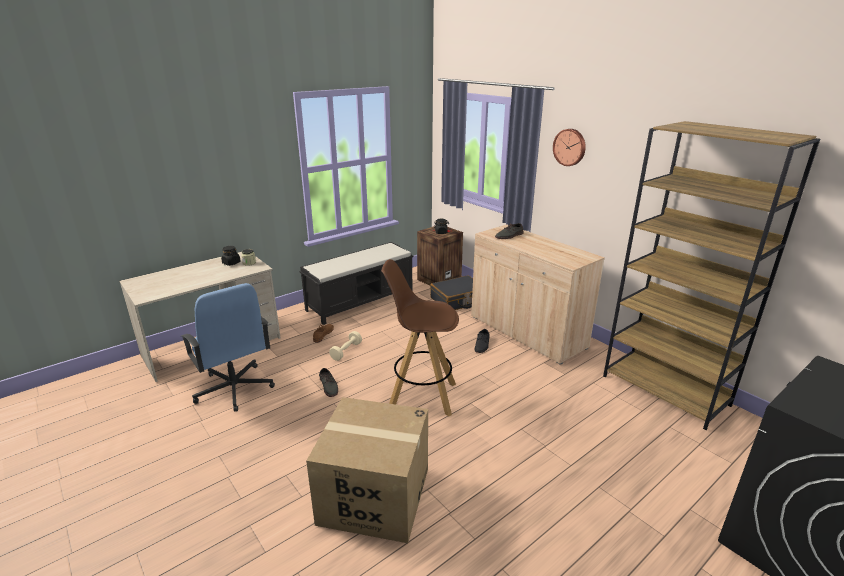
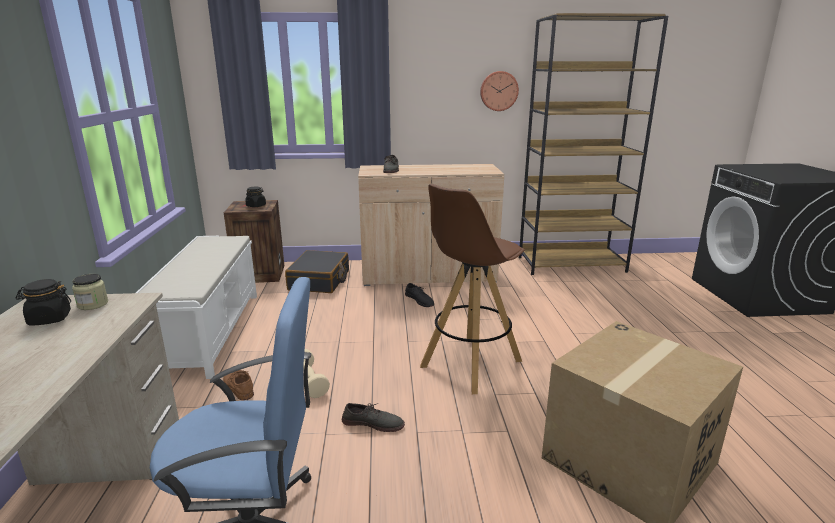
camera: 55 degrees left, 5 degrees down
black bench [299,242,413,325] -> white bench [136,236,257,379]
wall clock [553,129,586,166] -> wall clock moved to [480,71,519,111]

